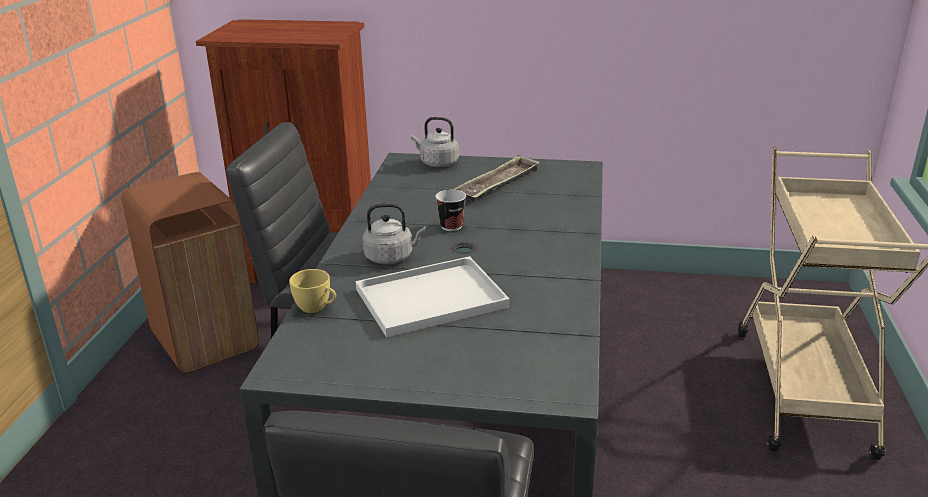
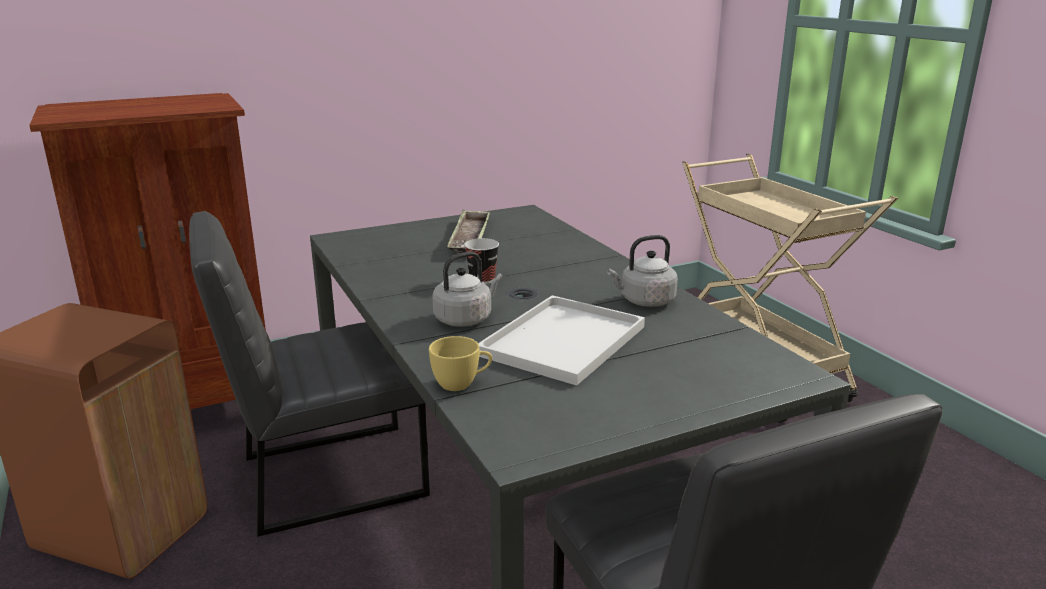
camera: 35 degrees left, 5 degrees down
grey kettle [411,117,459,167] -> grey kettle moved to [607,235,678,307]

